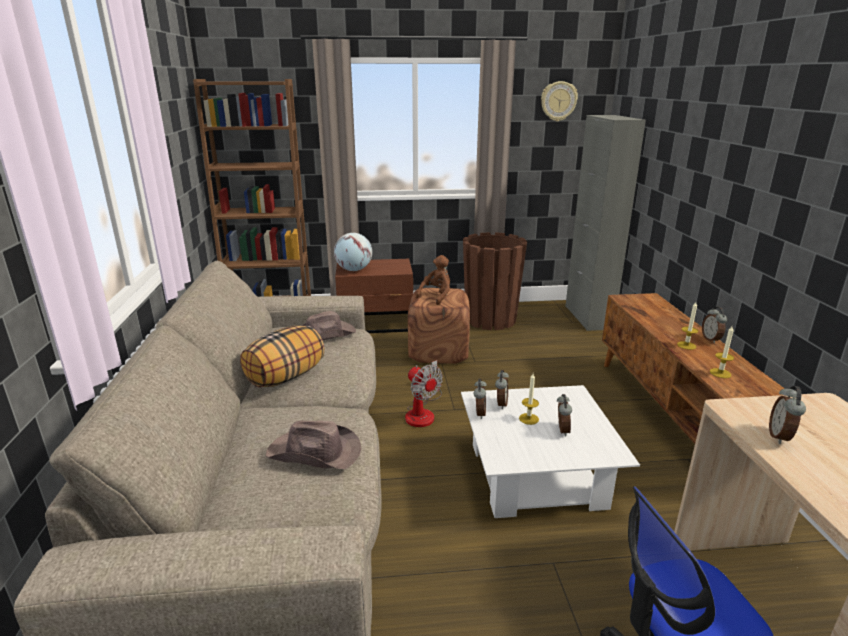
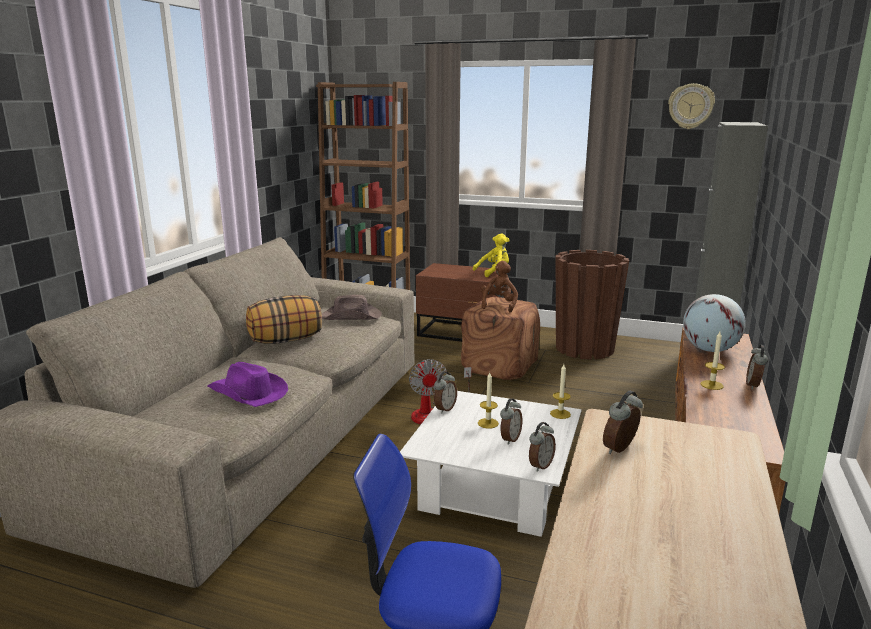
camera: 25 degrees right, 5 degrees down
brown hat [266,421,361,469] -> purple hat [207,362,288,407]
globe [334,233,372,271] -> globe moved to [683,294,746,352]
brown plush toy [416,255,450,305] -> brown plush toy turned 45 degrees counterclockwise [481,261,518,313]
alarm clock [495,370,509,409] -> alarm clock moved to [529,422,556,472]
candle [710,326,734,378] -> candle moved to [550,364,571,419]
none -> yellow plush toy [473,234,510,277]

